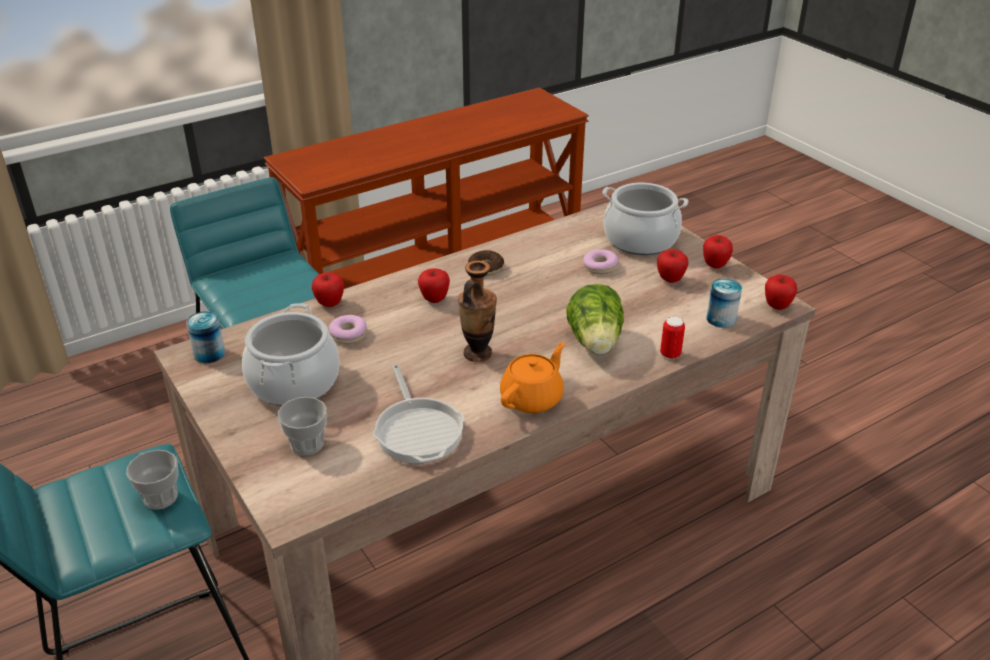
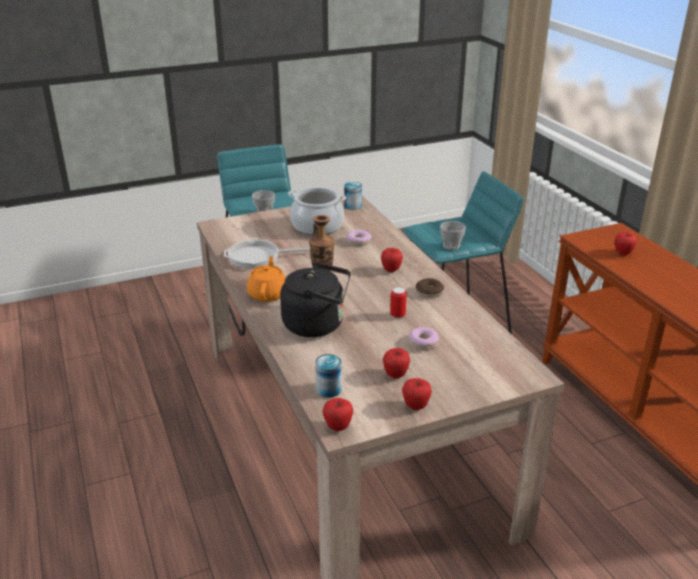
camera: 100 degrees right, 5 degrees down
cup [278,397,327,456] -> cup moved to [440,221,466,250]
apple [312,272,344,307] -> apple moved to [615,232,637,255]
orange teapot [500,342,565,413] -> orange teapot turned 135 degrees counterclockwise [247,256,286,302]
lettuce [566,284,624,355] -> black kettle [280,262,351,337]
cooking pot [602,183,688,255] -> none
can [660,317,685,359] -> can moved to [390,287,407,318]

